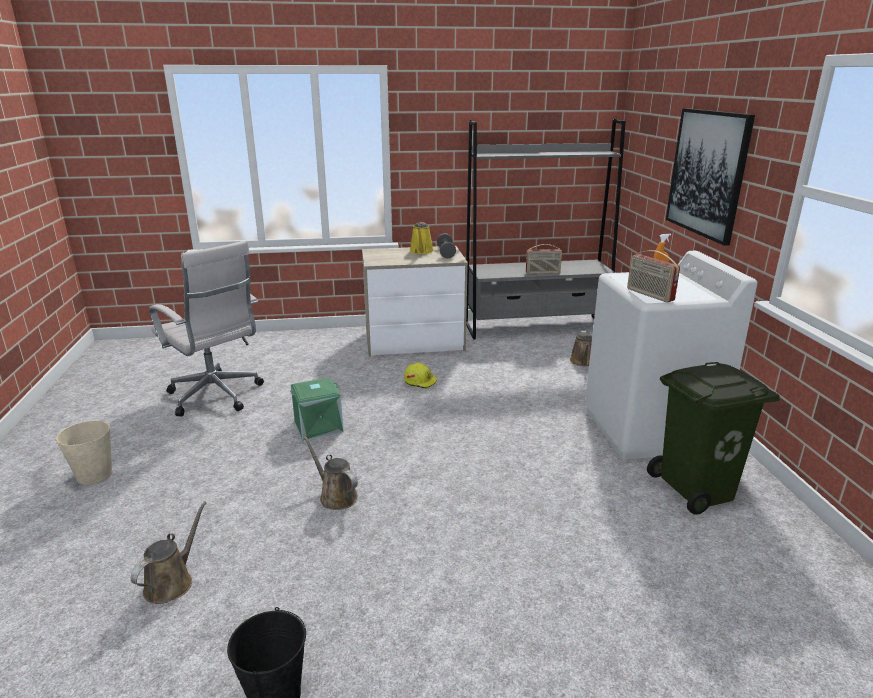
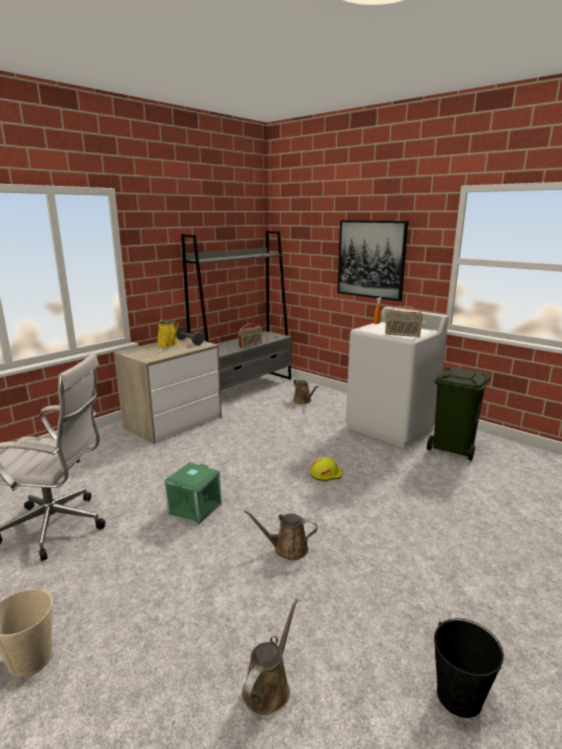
camera: 40 degrees left, 5 degrees down
brown watering can [131,501,207,604] -> brown watering can turned 45 degrees clockwise [242,598,298,715]
yellow hard hat [404,363,437,389] -> yellow hard hat moved to [310,457,343,481]

